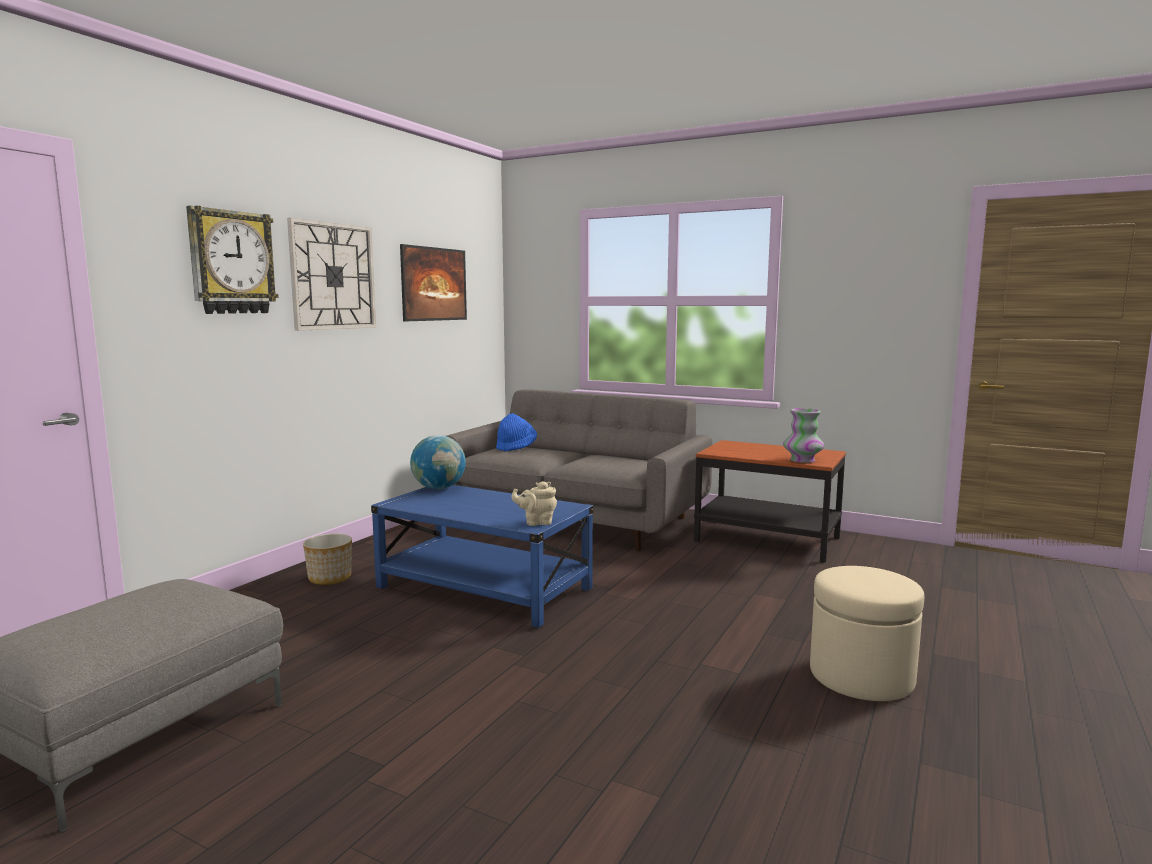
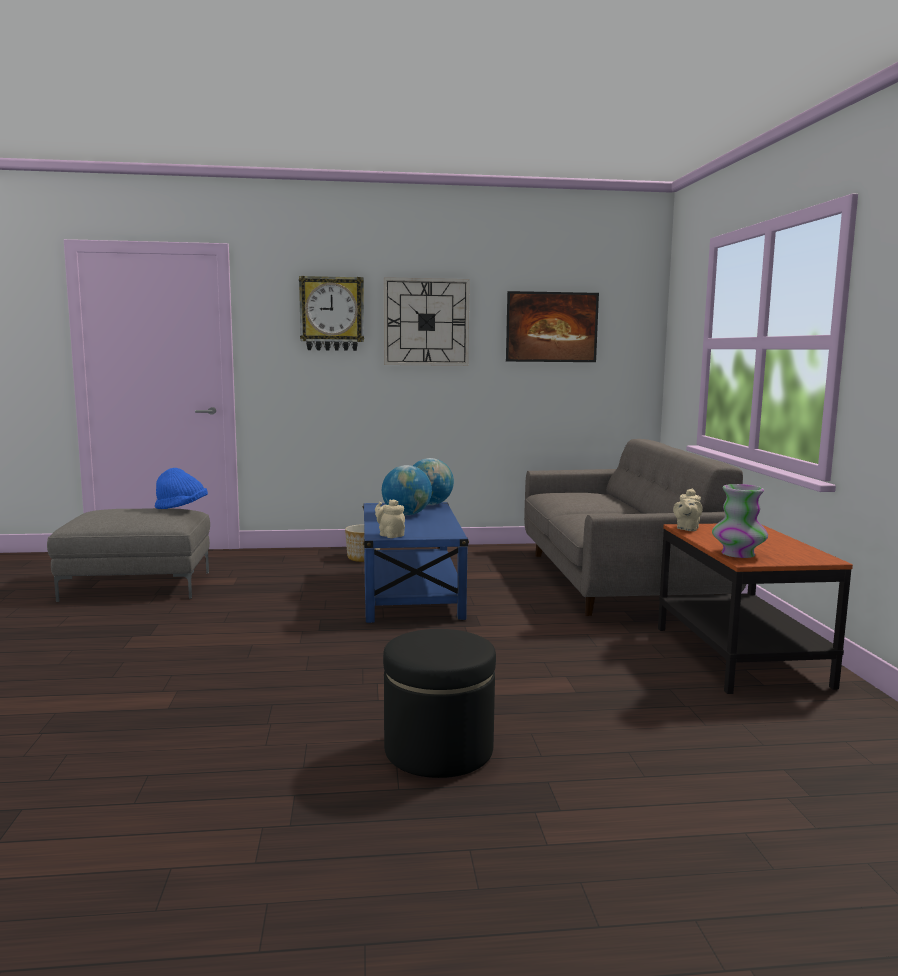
camera: 55 degrees right, 0 degrees up
blue hat [496,413,537,452] -> blue hat moved to [155,468,208,509]
beige ottoman [810,566,924,701] -> black ottoman [383,629,496,778]
none -> globe [382,465,432,515]
none -> beige teapot [673,489,703,531]

